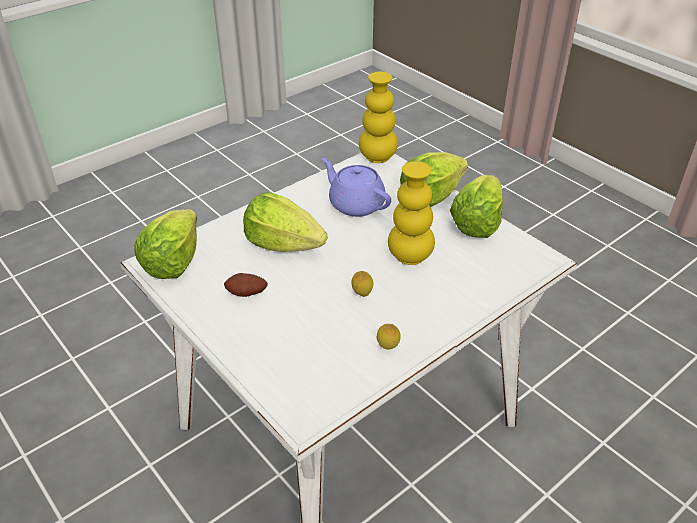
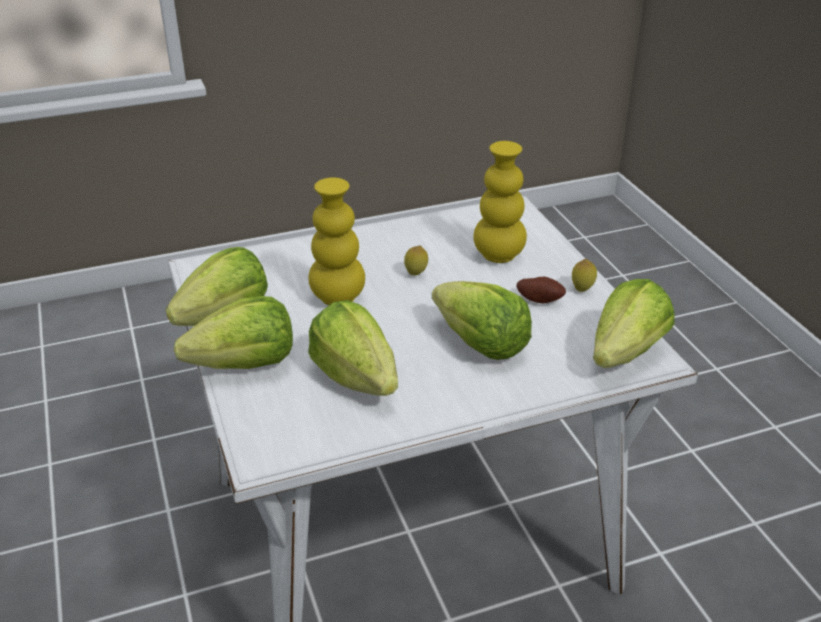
camera: 160 degrees left, 5 degrees down
purple teapot [322,158,391,217] -> lettuce [308,300,398,396]
yellow vase [359,72,398,163] -> yellow vase moved to [473,141,527,263]
lemon [377,324,401,350] -> lemon moved to [572,259,597,292]

